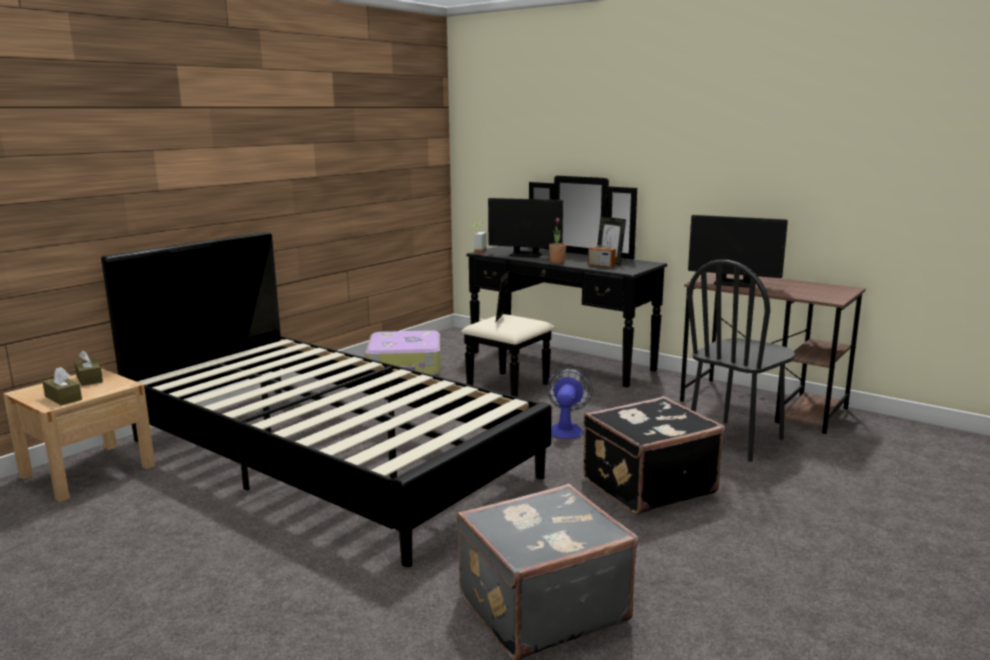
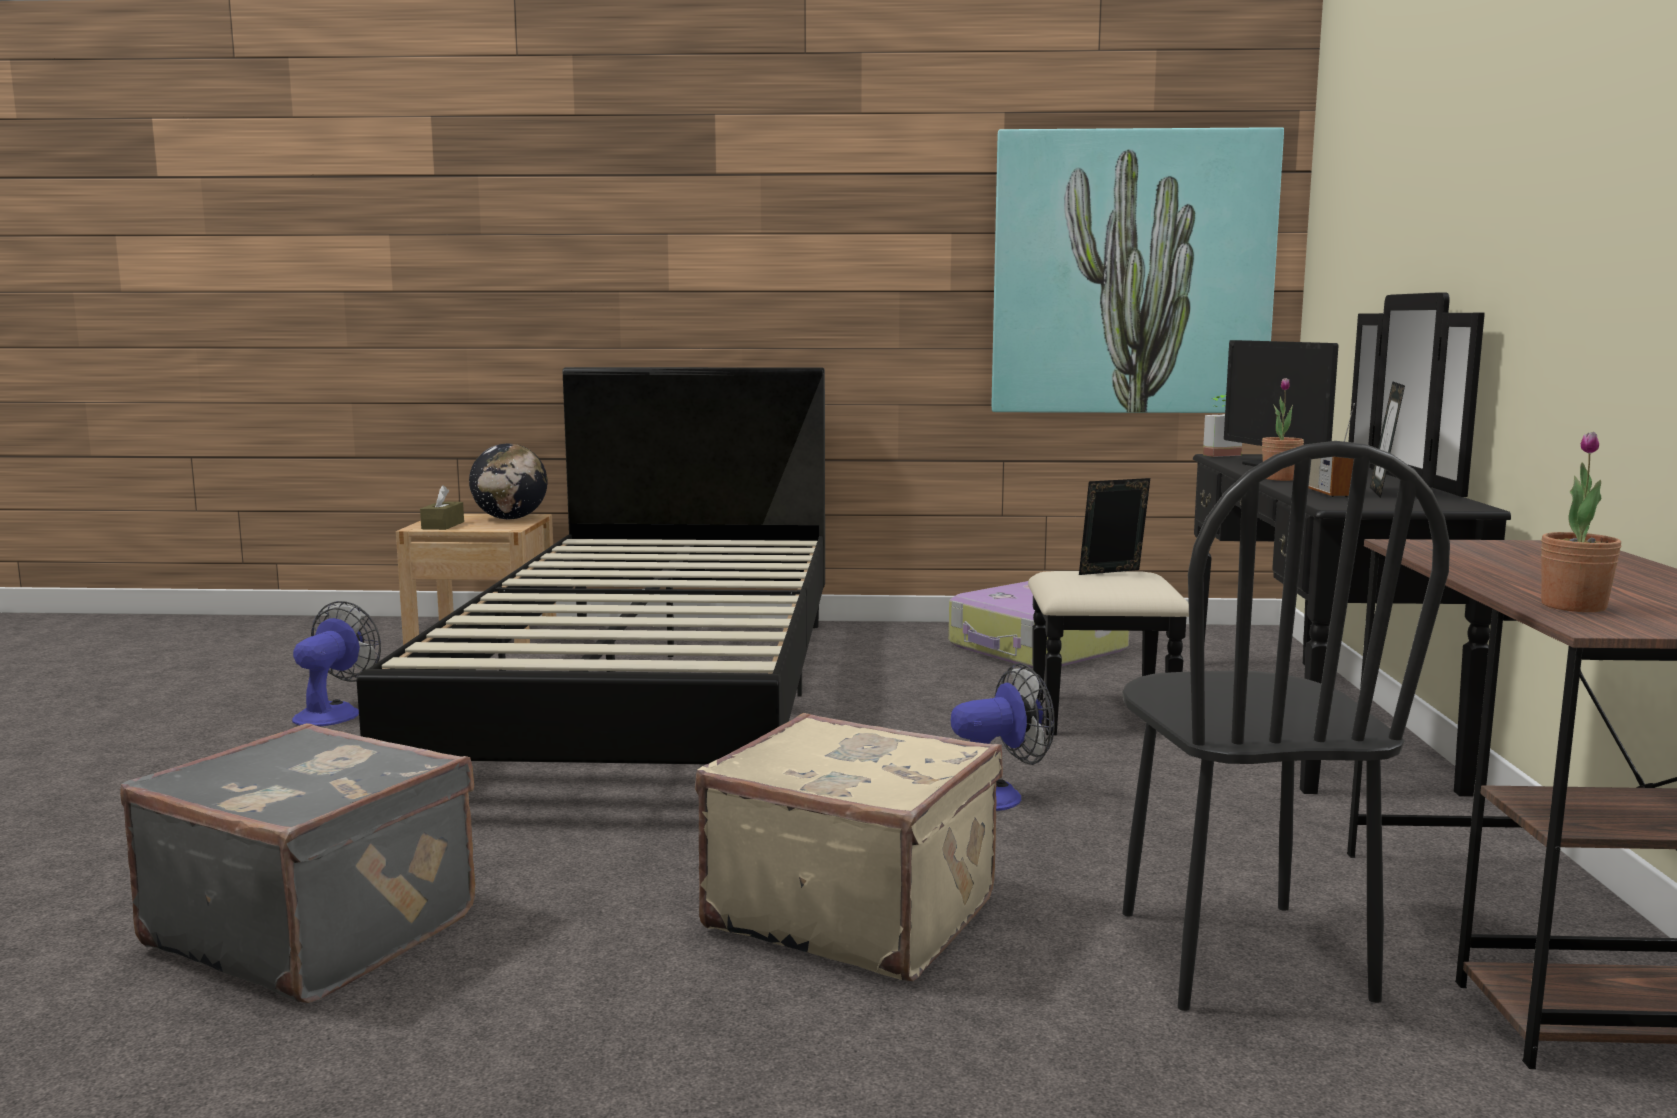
camera: 55 degrees right, 5 degrees down
brown tissue box [74,350,103,386] -> globe [469,444,547,519]
black suitcase [583,396,725,515] -> beige suitcase [695,713,1003,981]
black chair [687,260,795,462] -> black chair turned 105 degrees counterclockwise [1122,441,1450,1011]
monitor [688,215,788,288] -> none
none -> fan [292,601,381,726]
none -> picture [991,127,1284,413]
none -> potted plant [1541,432,1621,612]

